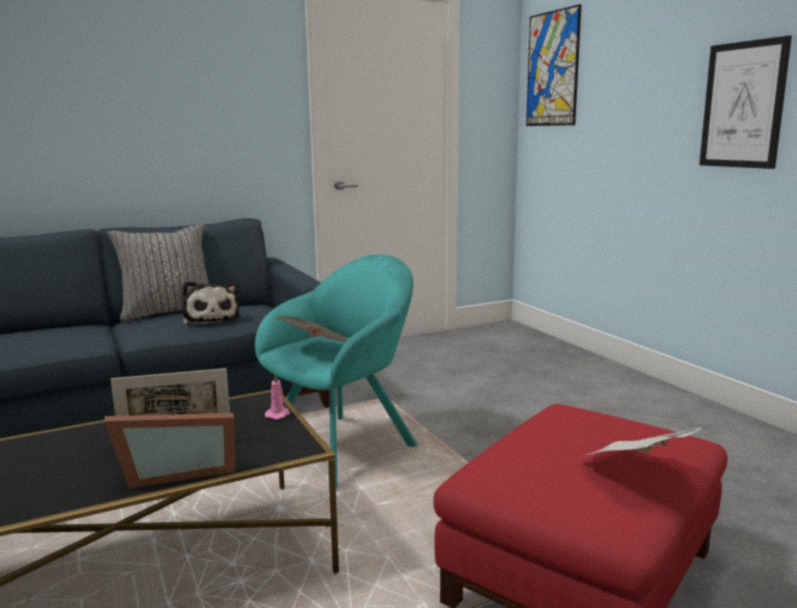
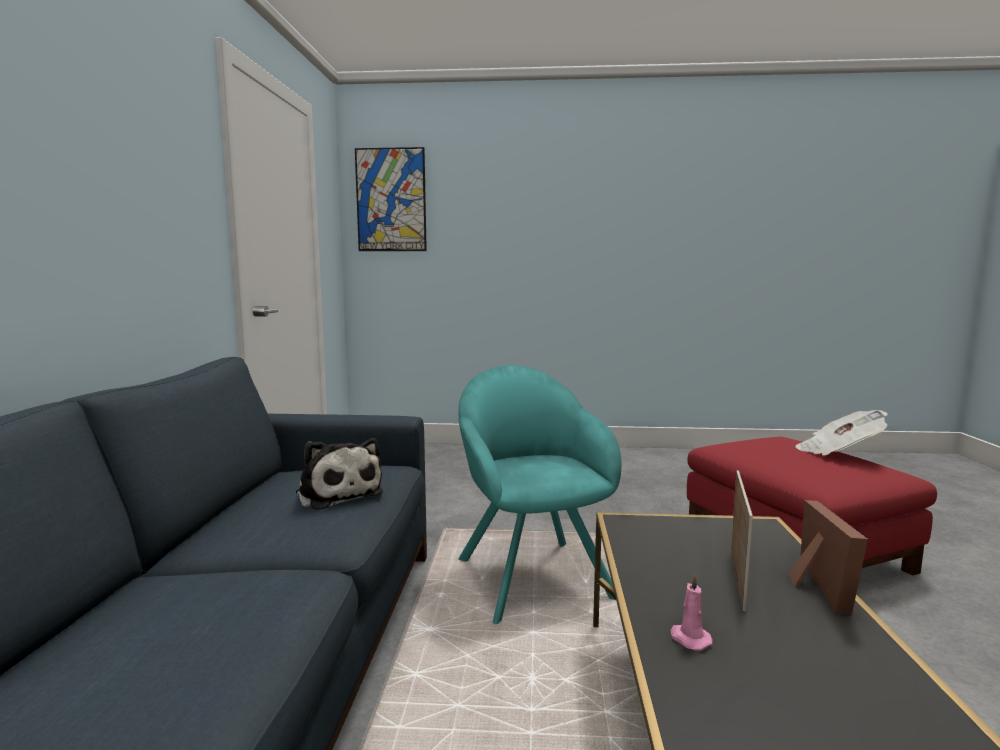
camera: 60 degrees left, 5 degrees down
grey pillow [107,223,209,321] -> none
plush toy [182,281,240,326] -> plush toy turned 45 degrees clockwise [296,438,383,510]
pink candle [265,373,290,419] -> pink candle moved to [671,574,712,650]
newspaper [275,316,348,342] -> none
picture [699,35,792,169] -> none

